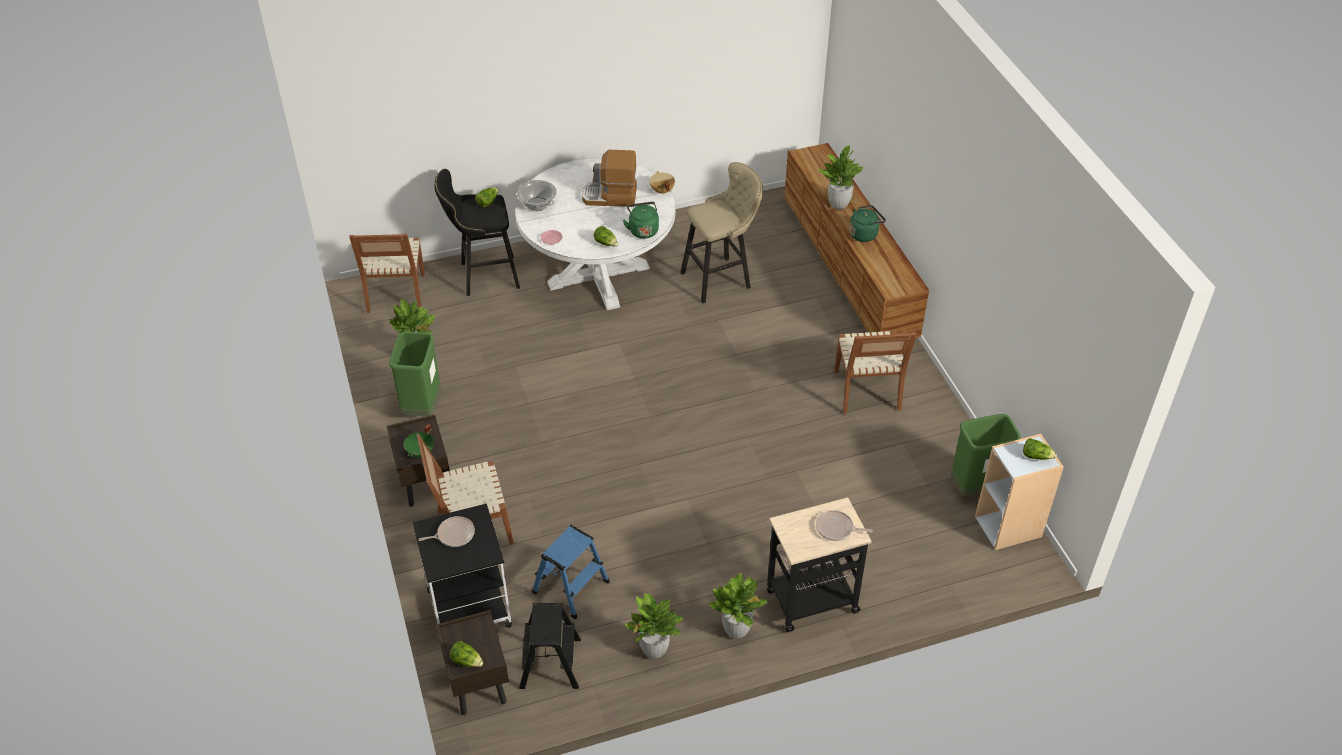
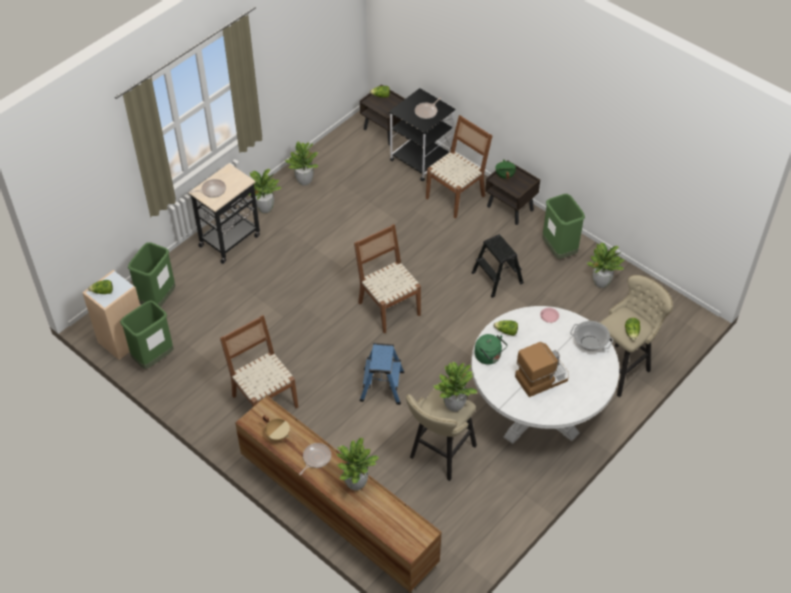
camera: 150 degrees right, 5 degrees up
chair [349,234,425,313] -> chair moved to [354,224,421,333]
black stool [434,169,520,296] -> beige stool [600,275,673,397]
black step ladder [519,603,581,689] -> black step ladder moved to [471,234,524,298]
blue step ladder [532,525,610,619] -> blue step ladder moved to [360,343,404,405]
beige cooking pot [649,171,675,195] -> beige cooking pot moved to [263,415,290,441]
green kettle [849,205,886,242] -> frying pan [299,443,331,475]
none -> green trash can [128,242,175,307]
none -> potted plant [433,362,477,412]

